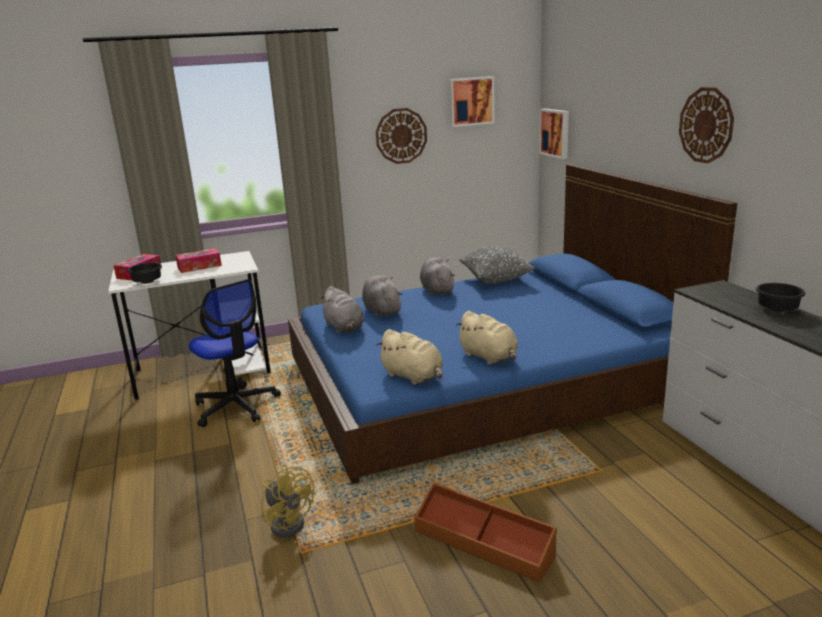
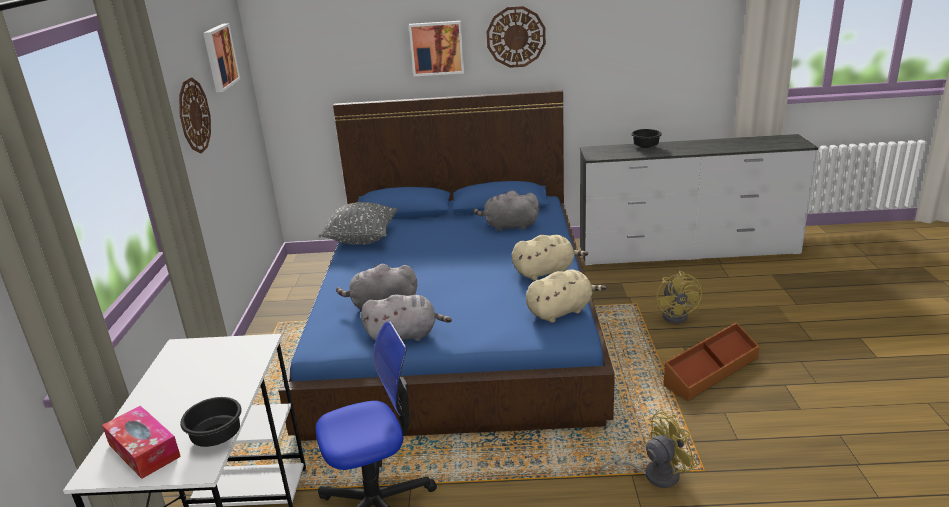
camera: 70 degrees left, 5 degrees up
tissue box [175,248,222,273] -> none
grey plush toy [420,257,455,295] -> grey plush toy moved to [473,190,539,232]
picture [539,109,569,159] -> picture moved to [409,21,464,76]
none -> yellow fan [656,271,702,324]

